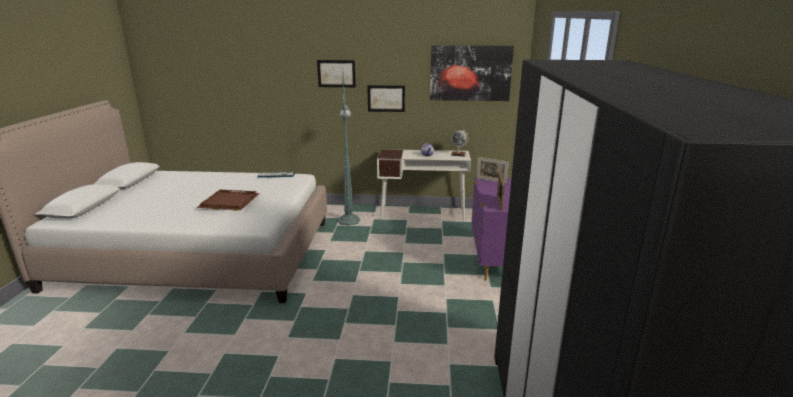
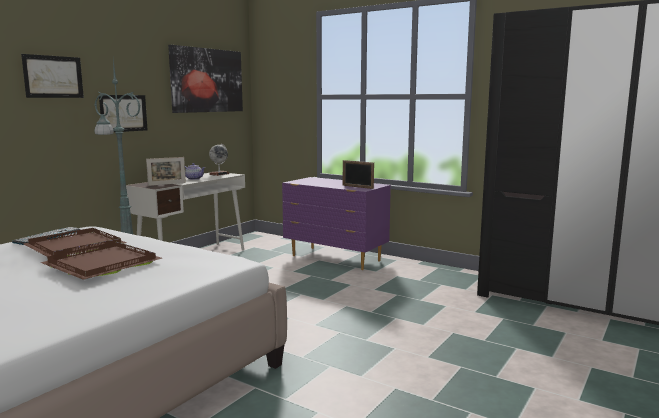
camera: 60 degrees left, 10 degrees down
picture frame [476,157,509,184] -> picture frame moved to [146,157,186,186]
none -> brown tray [24,228,127,257]

